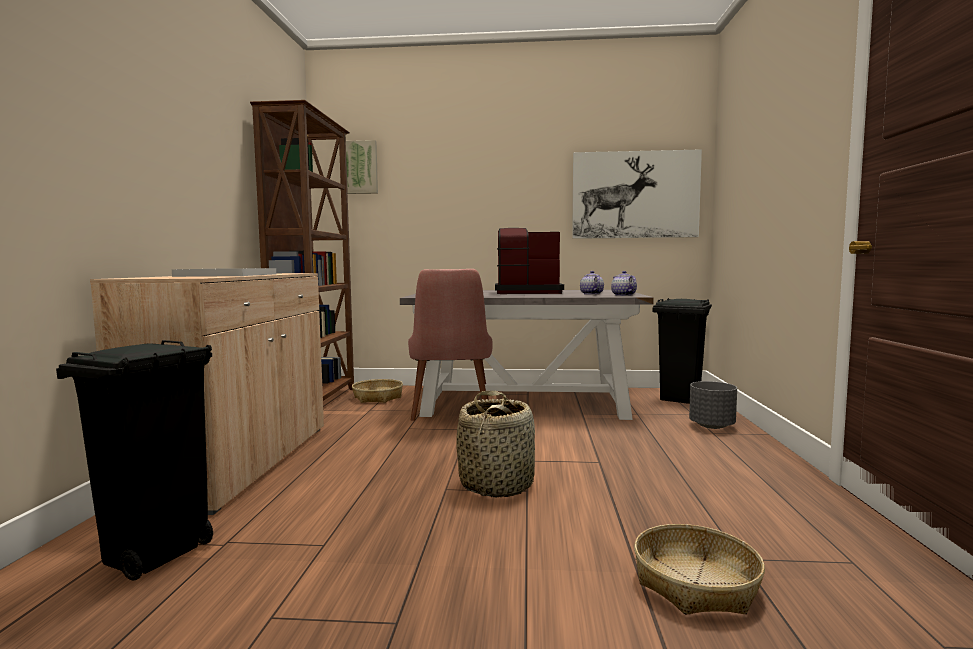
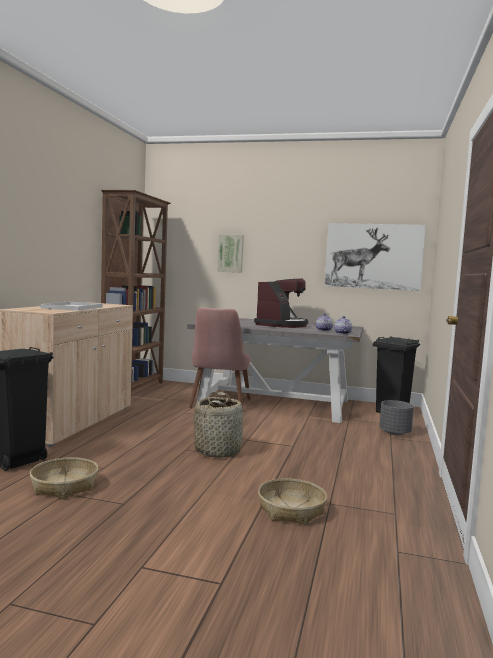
camera: 10 degrees right, 0 degrees up
picture [346,140,378,194] -> picture moved to [217,234,244,273]
basket [352,379,403,403] -> basket moved to [30,457,98,499]
coffee machine [495,228,564,294] -> coffee machine turned 105 degrees clockwise [254,278,308,328]

